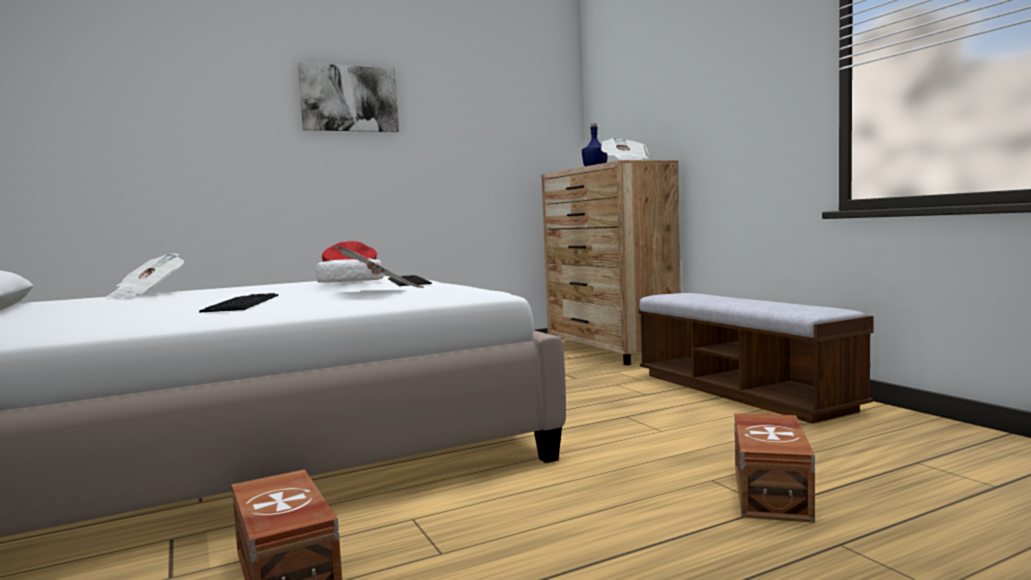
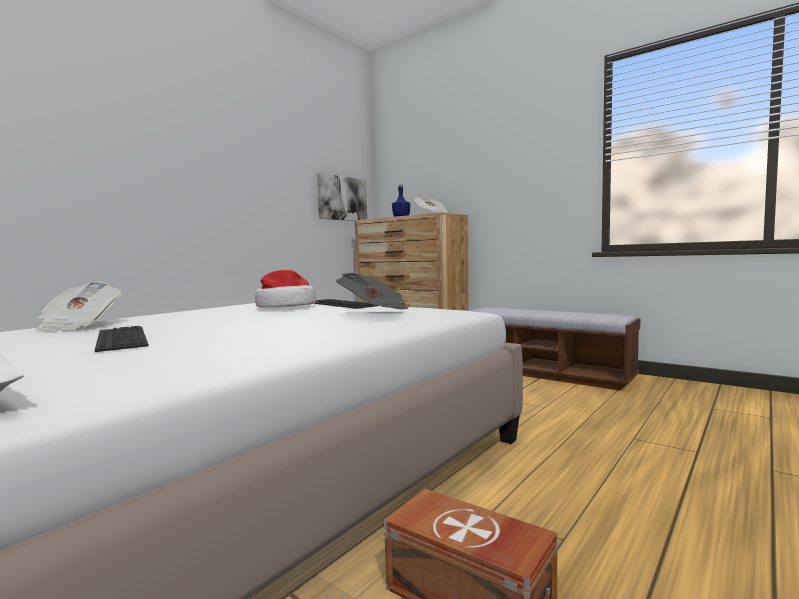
camera: 25 degrees left, 0 degrees up
keyboard [199,293,278,313] -> keyboard moved to [95,326,149,352]
picture [298,62,399,132] -> picture moved to [317,173,367,221]
brown storage box [734,413,815,523] -> none

